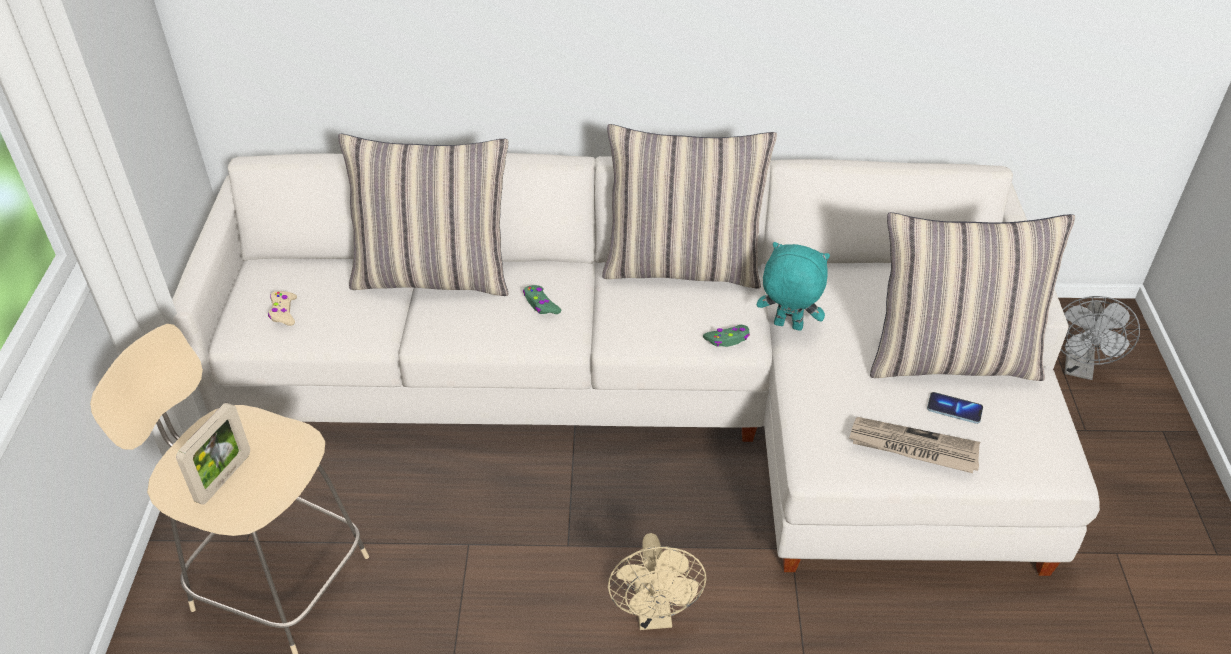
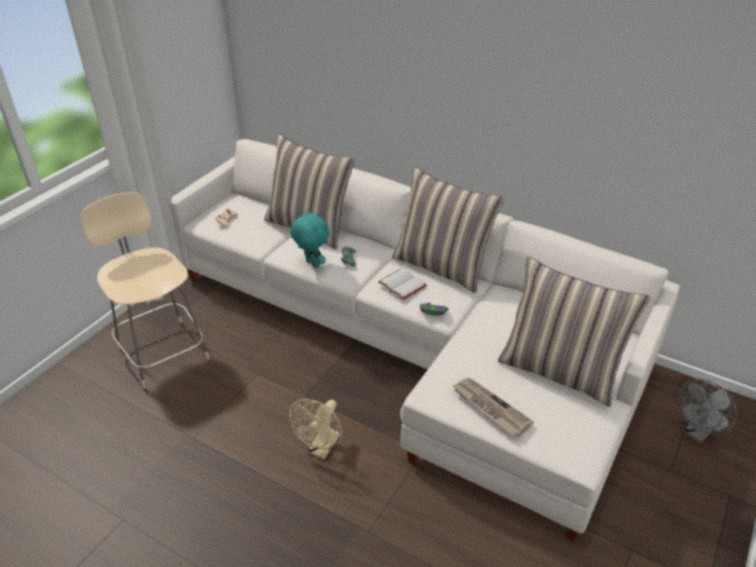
camera: 30 degrees right, 5 degrees down
picture frame [176,403,250,505] -> none
turquoise plush toy [757,242,830,331] -> turquoise plush toy moved to [290,210,330,268]
phone [927,392,983,424] -> none
none -> white book [378,268,427,300]

